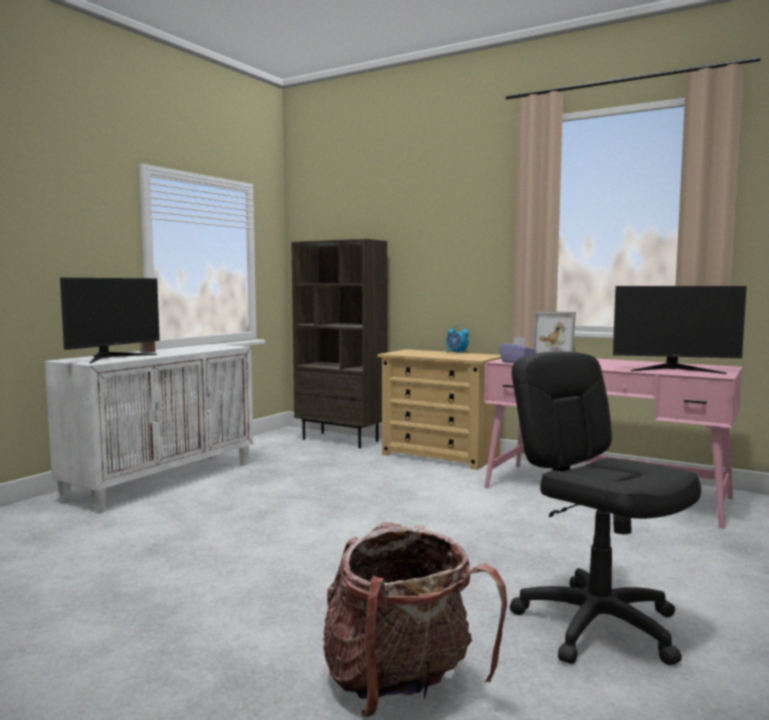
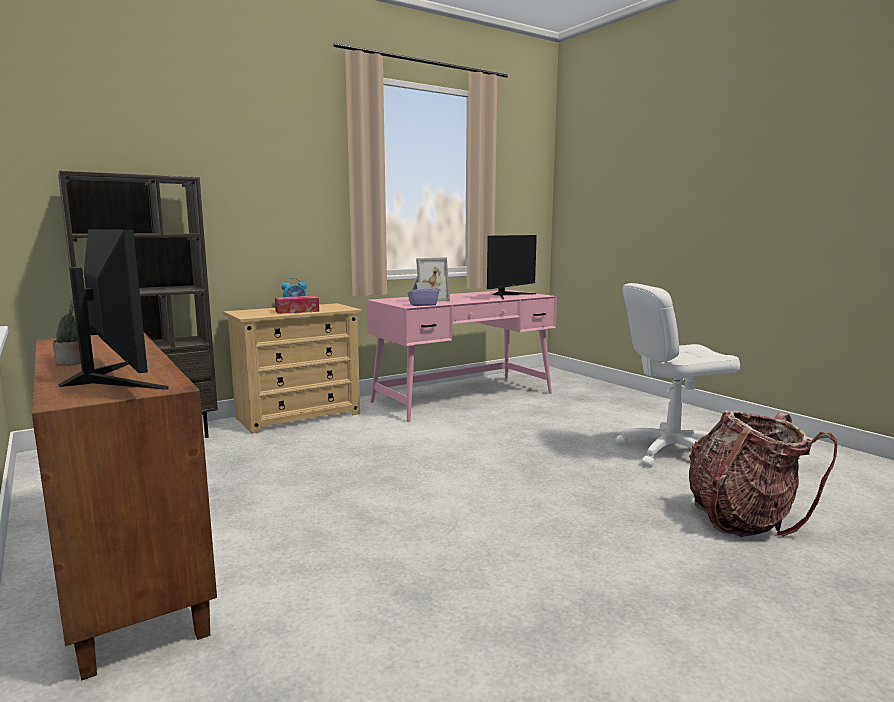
camera: 65 degrees left, 5 degrees up
white cabinet [45,344,253,514] -> brown cabinet [32,333,217,681]
black office chair [510,351,701,665] -> white office chair [615,283,740,467]
none -> tissue box [275,296,319,314]

